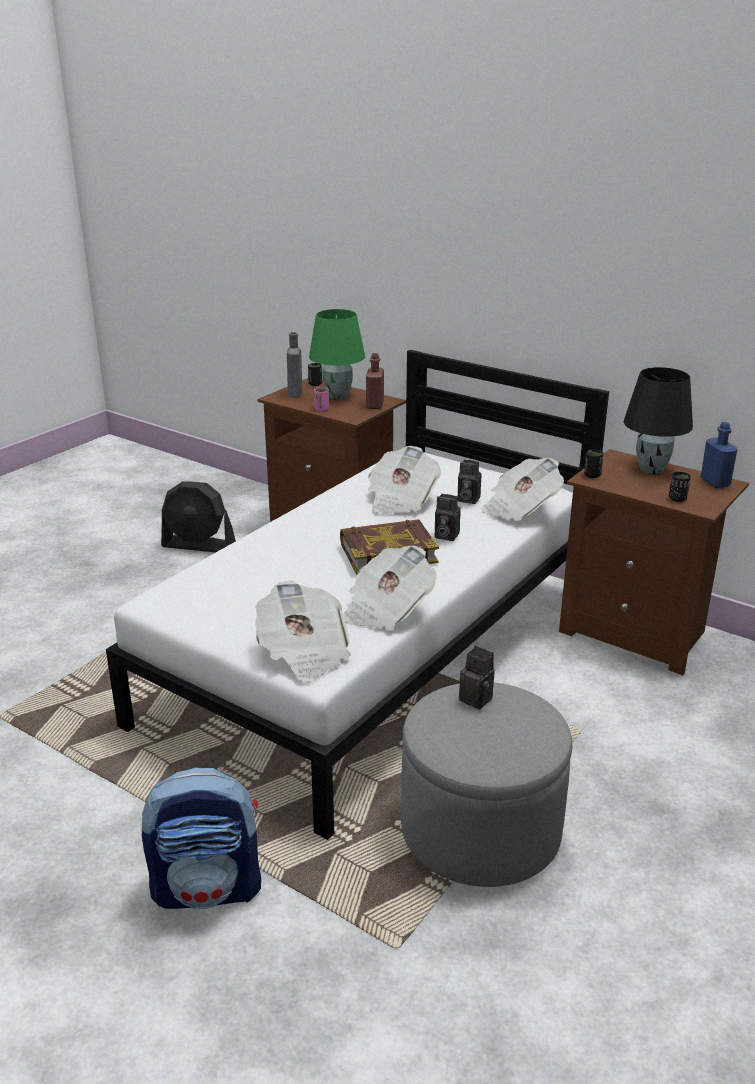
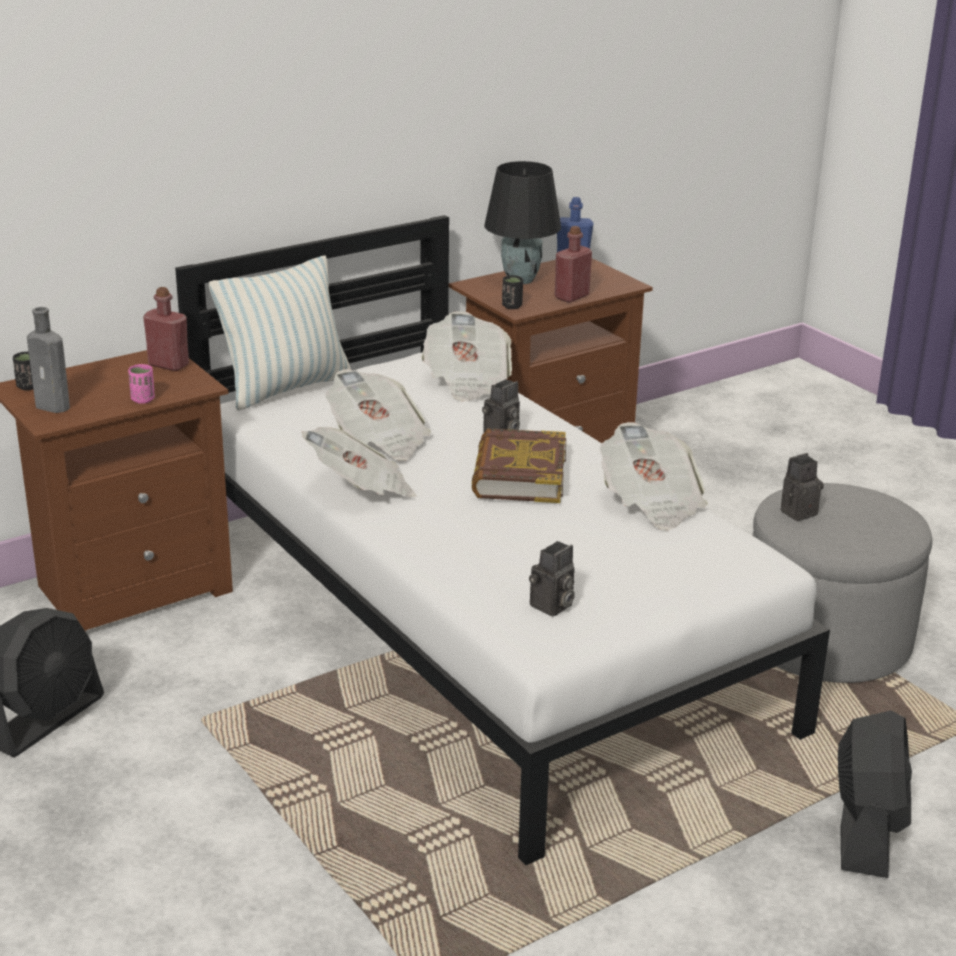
camera: 70 degrees left, 0 degrees up
backpack [142,767,261,909] -> black fan [838,711,912,878]
newspaper [255,581,351,683] -> newspaper moved to [301,427,417,497]
green table lamp [309,309,365,400] -> none
camera [457,460,482,504] -> camera moved to [529,541,575,616]
black cup [669,472,691,502] -> none
none -> pillow [209,255,351,411]
none -> red bottle [555,226,592,303]

